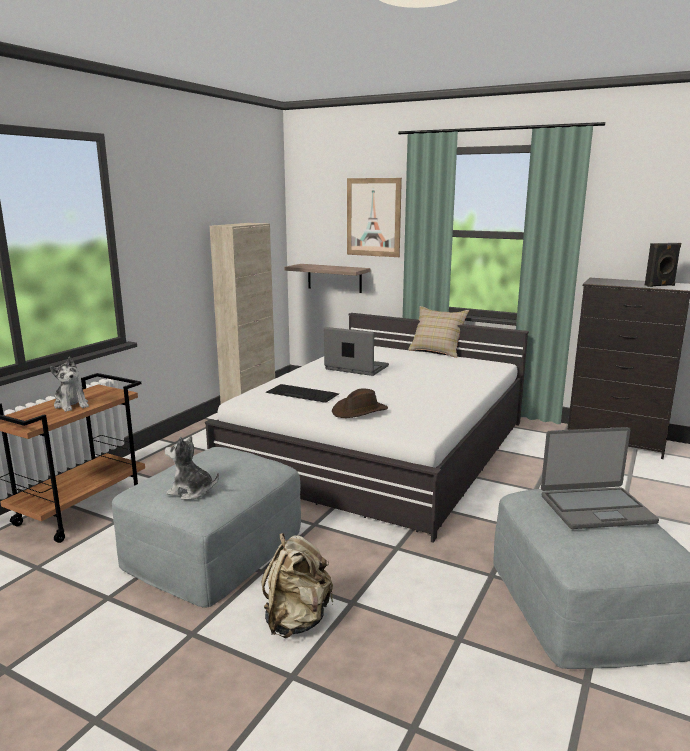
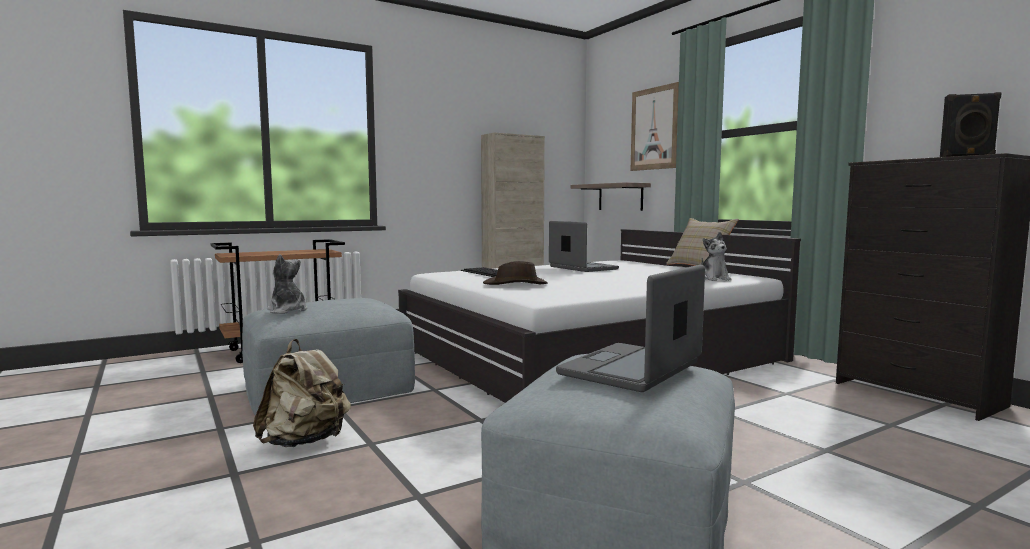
camera: 30 degrees right, 10 degrees down
plush toy [50,357,89,412] -> plush toy moved to [702,232,731,281]
laptop [541,427,659,529] -> laptop turned 105 degrees clockwise [556,264,705,392]

